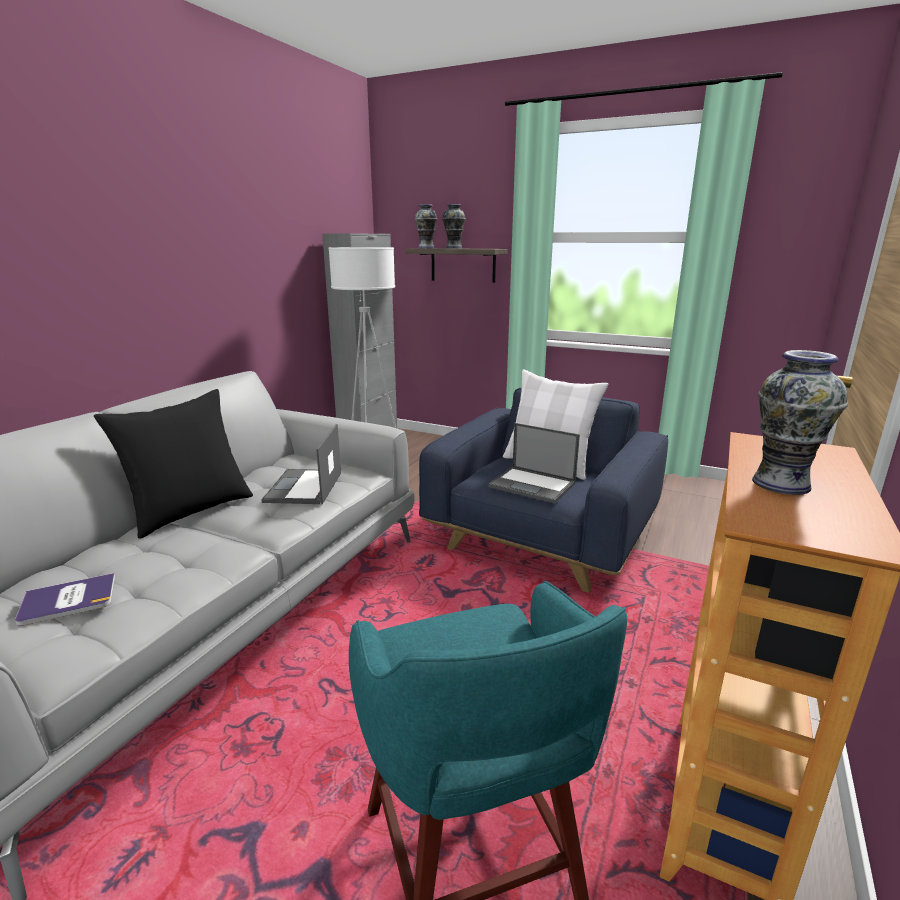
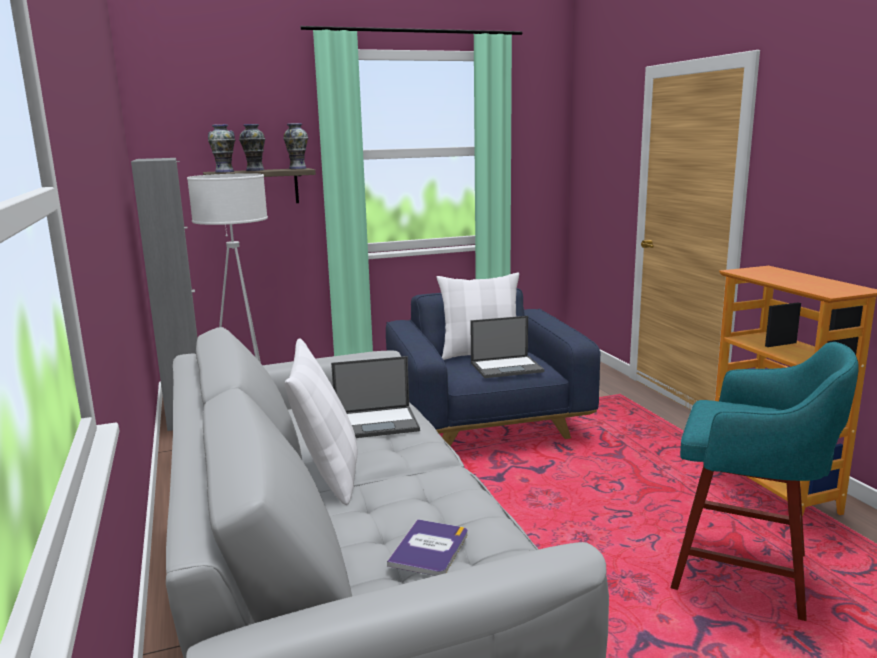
camera: 45 degrees left, 5 degrees down
black pillow [94,389,253,539] -> white pillow [284,338,357,505]
laptop [261,424,341,504] -> laptop turned 60 degrees counterclockwise [331,356,420,438]
vase [752,350,848,495] -> vase moved to [283,123,308,169]

